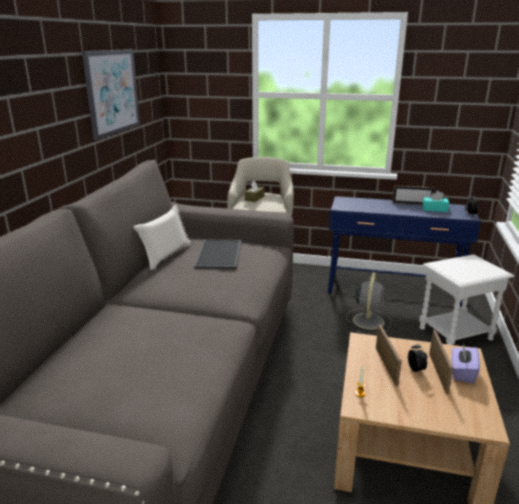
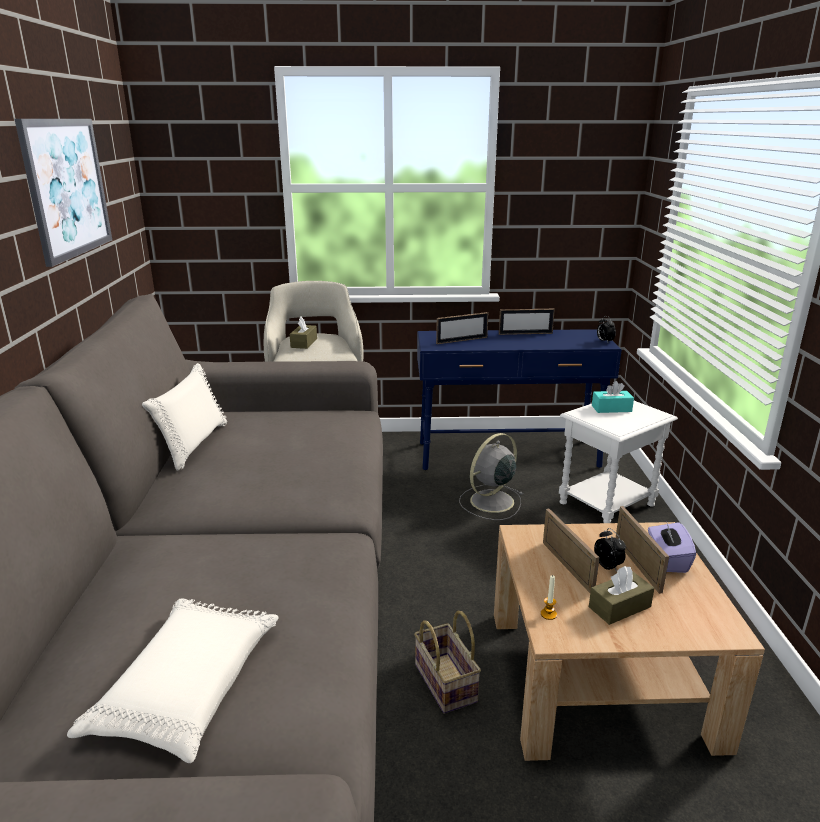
camera: 15 degrees left, 0 degrees up
tray [194,239,242,269] -> none
grey fan [346,272,391,333] -> grey fan turned 135 degrees counterclockwise [459,433,523,520]
turquoise tissue box [422,191,450,212] -> turquoise tissue box moved to [592,381,634,413]
none -> white pillow [67,599,278,763]
none -> basket [414,611,481,714]
none -> picture frame [436,312,488,344]
none -> brown tissue box [589,566,654,625]

